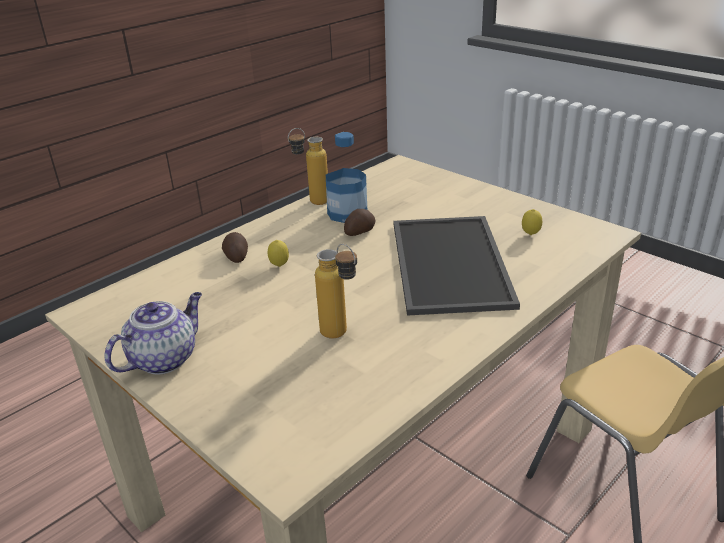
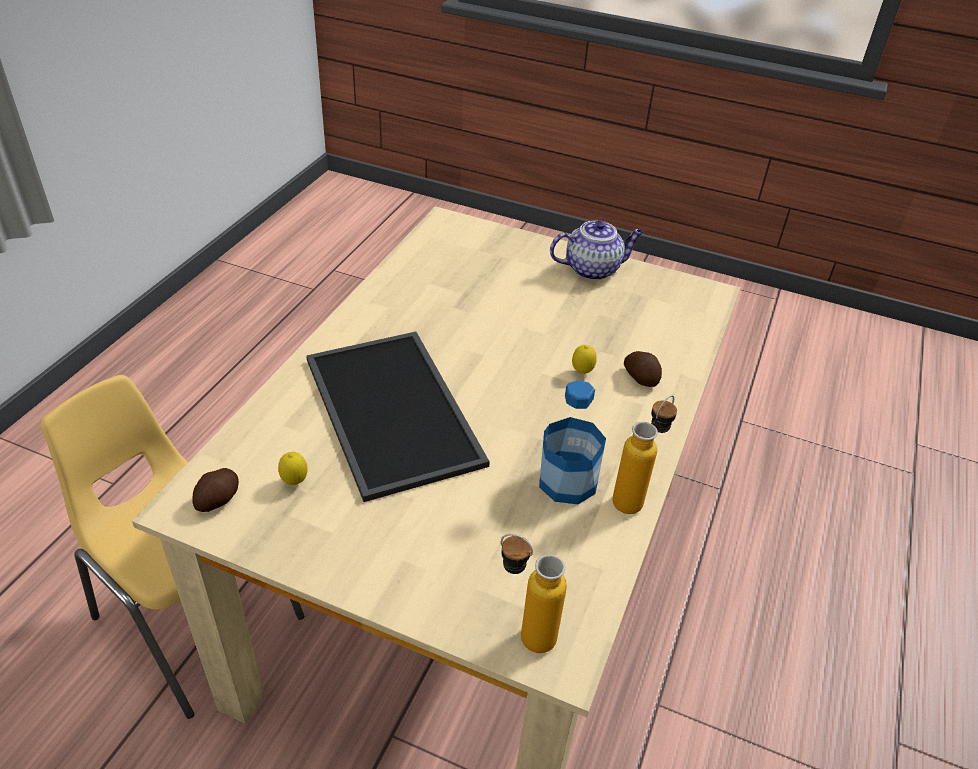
camera: 155 degrees right, 10 degrees up
teapot [104,292,202,375] -> teapot turned 120 degrees counterclockwise [550,220,644,280]
bottle [315,244,357,339] -> bottle moved to [501,534,567,653]
potato [344,209,375,236] -> potato moved to [192,468,239,512]

